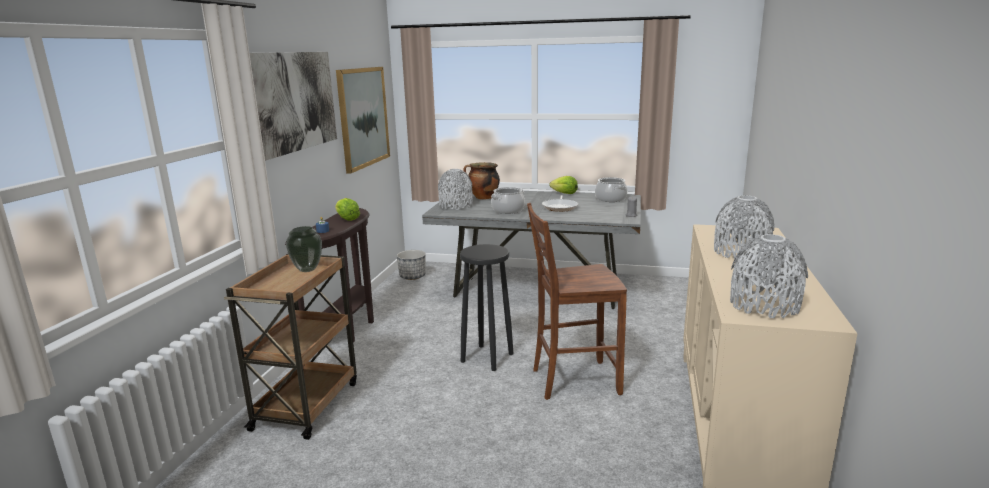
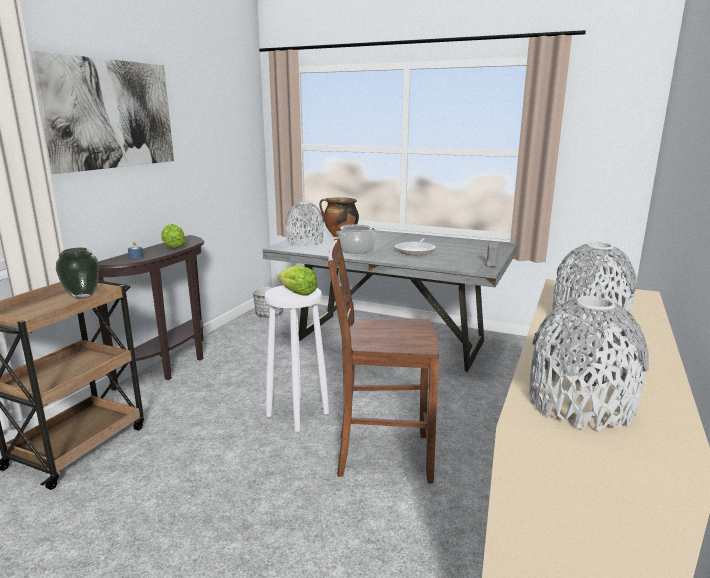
camera: 10 degrees right, 0 degrees up
picture [336,67,390,174] -> none
black stool [460,244,514,371] -> white stool [264,285,329,432]
lettuce [549,176,578,194] -> lettuce moved to [278,265,318,296]
cooking pot [595,177,627,202] -> none

